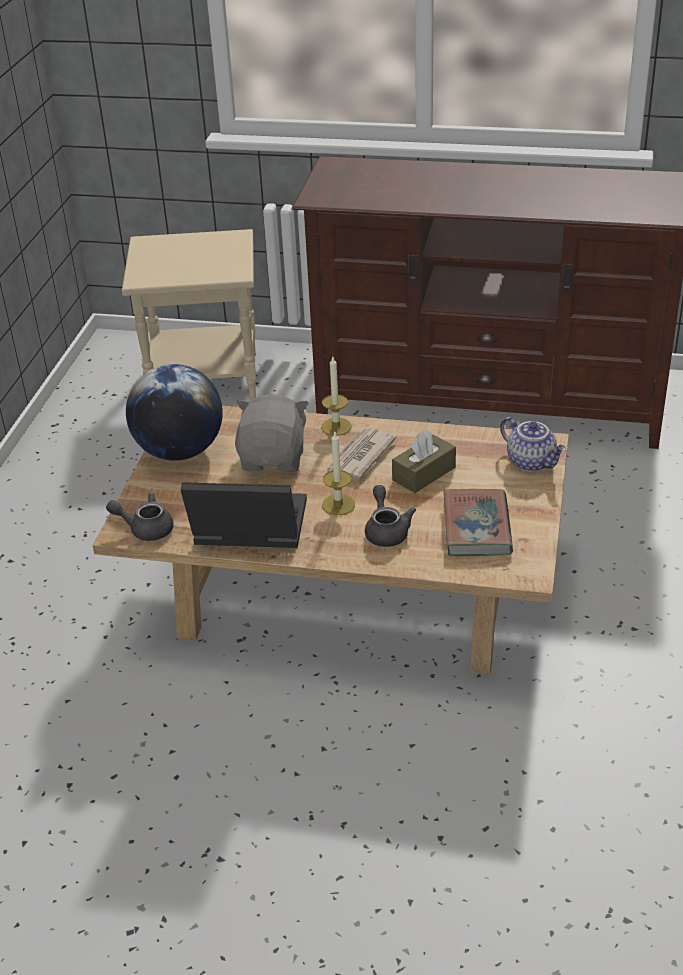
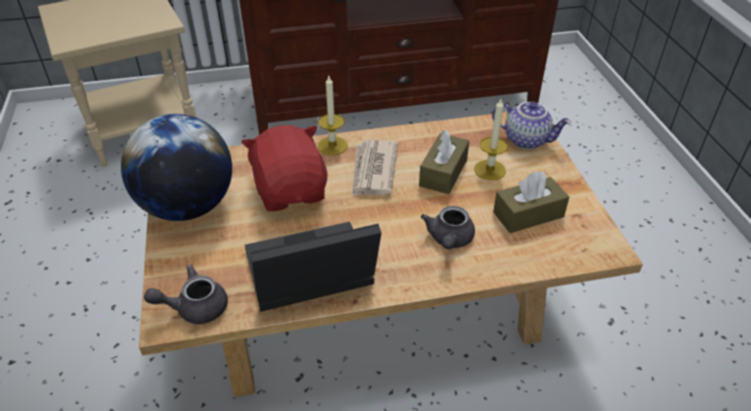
camera: 25 degrees left, 5 degrees up
grey plush toy [235,394,309,472] -> red plush toy [241,125,328,211]
candle [322,432,355,515] -> candle moved to [474,99,508,180]
grey teapot [365,485,416,547] -> grey teapot turned 135 degrees counterclockwise [421,206,475,249]
book [444,489,513,556] -> brown tissue box [493,171,569,233]

